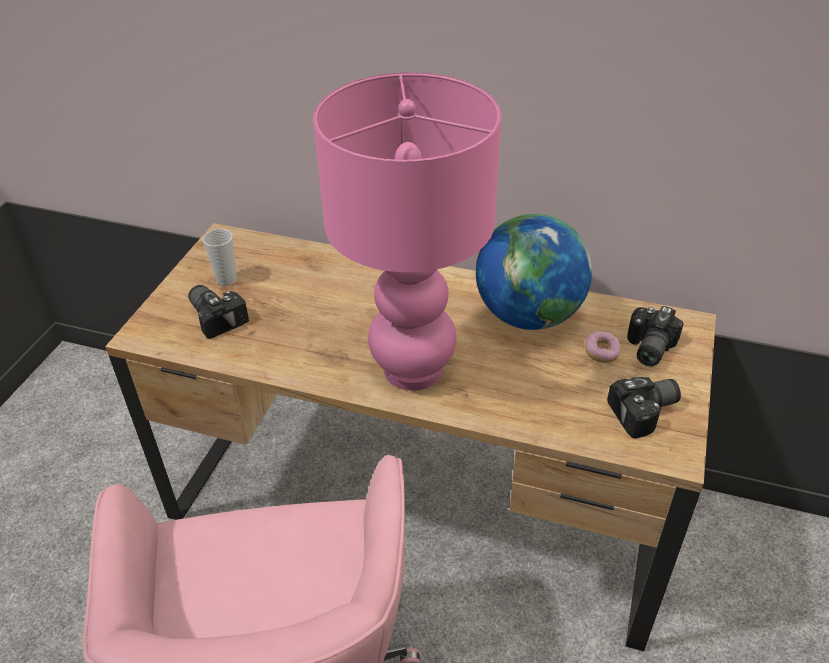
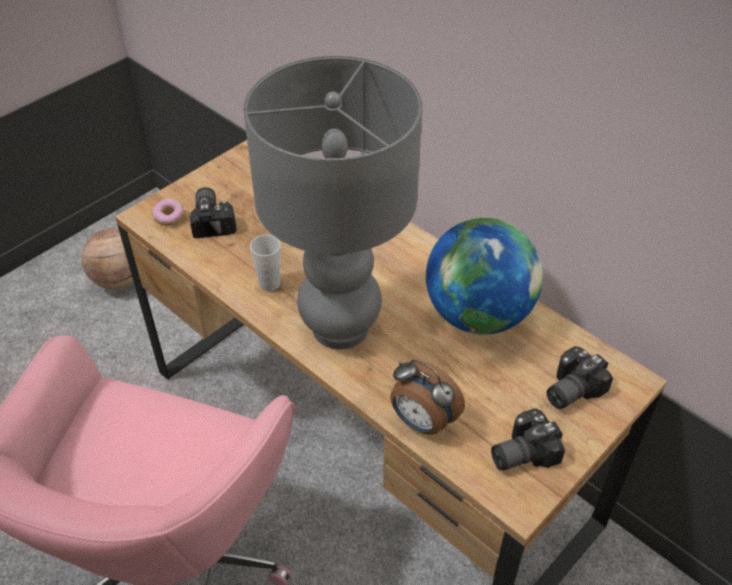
camera: 25 degrees right, 5 degrees up
cup [203,229,237,286] -> cup moved to [250,235,281,291]
pink table lamp [313,73,501,391] -> grey table lamp [243,56,423,349]
donut [585,331,620,363] -> donut moved to [152,199,184,226]
camera [607,377,681,438] -> camera turned 150 degrees clockwise [491,408,565,470]
none -> basketball [81,228,134,289]
none -> alarm clock [390,360,465,435]

